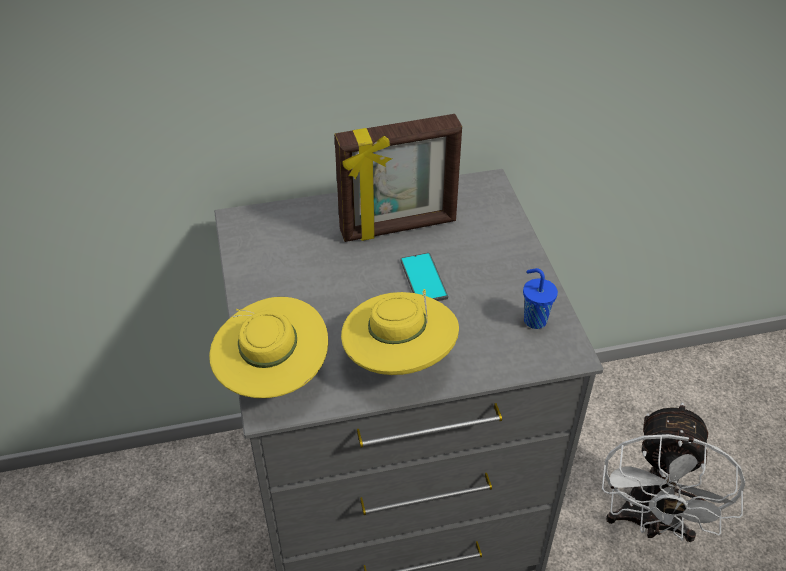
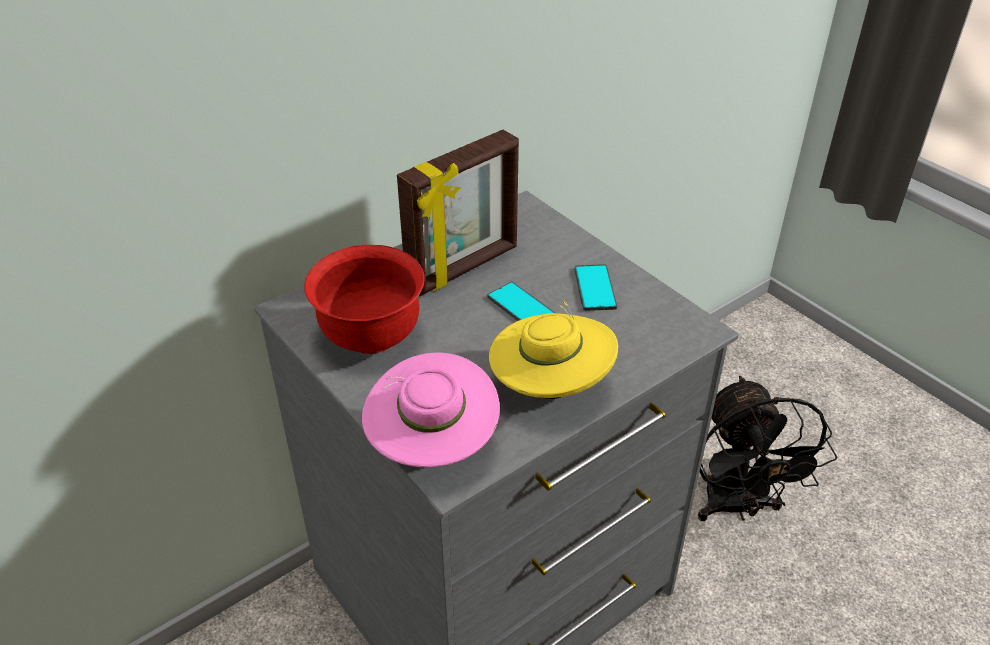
camera: 25 degrees left, 5 degrees down
yellow hat [209,297,328,398] -> pink hat [362,353,500,467]
blue cup [523,268,558,329] -> none
white fan [602,402,745,543] -> black fan [698,376,837,521]
none -> red bowl [304,245,425,354]
none -> phone [574,264,617,311]

